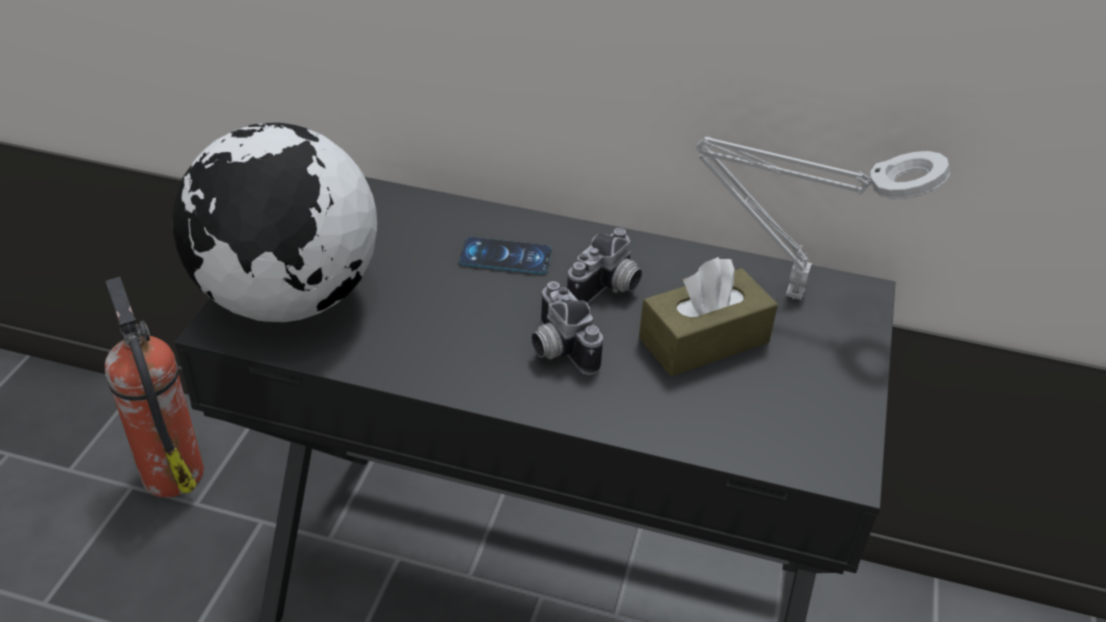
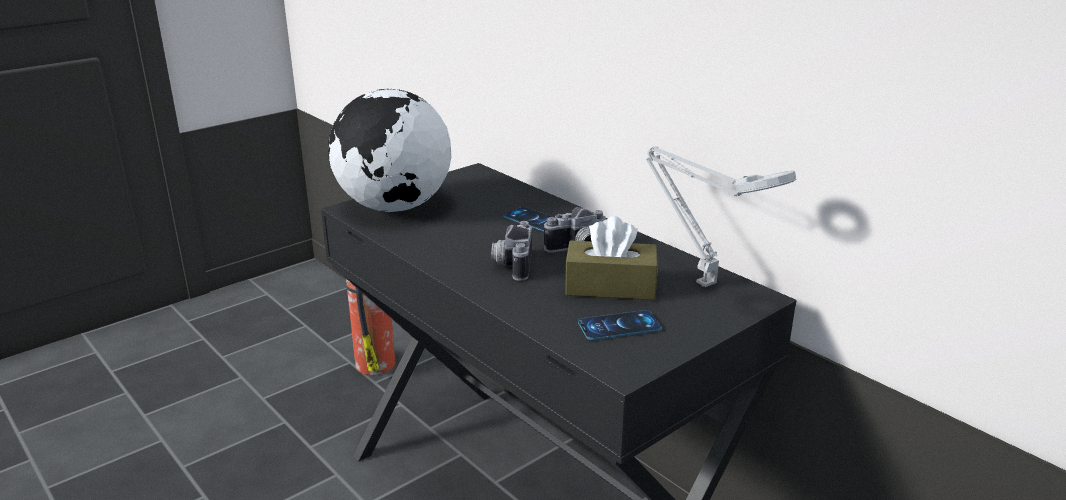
camera: 35 degrees right, 15 degrees down
none -> phone [578,310,662,340]

